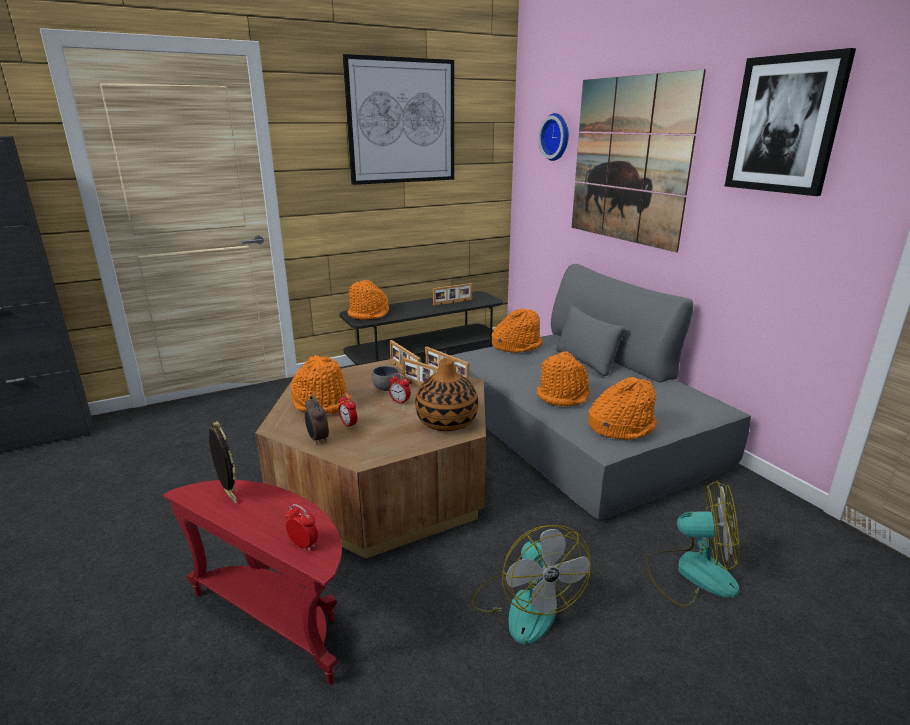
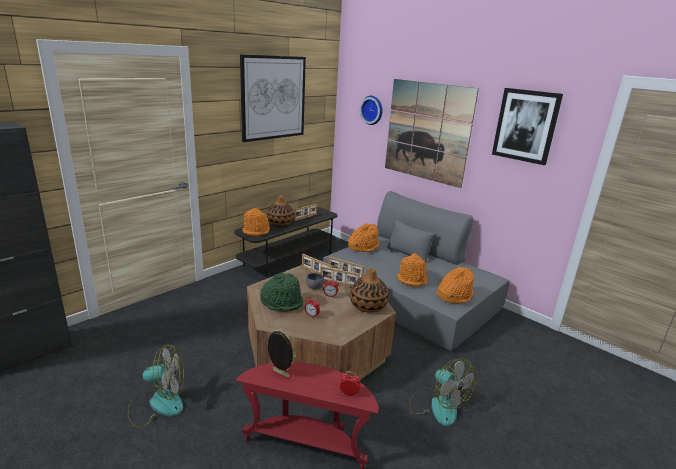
camera: 20 degrees left, 0 degrees up
orange hat [290,355,352,414] -> green hat [260,273,304,312]
alarm clock [305,395,329,445] -> none
fan [646,481,740,607] -> fan moved to [127,344,184,428]
none -> vase [267,195,294,226]

